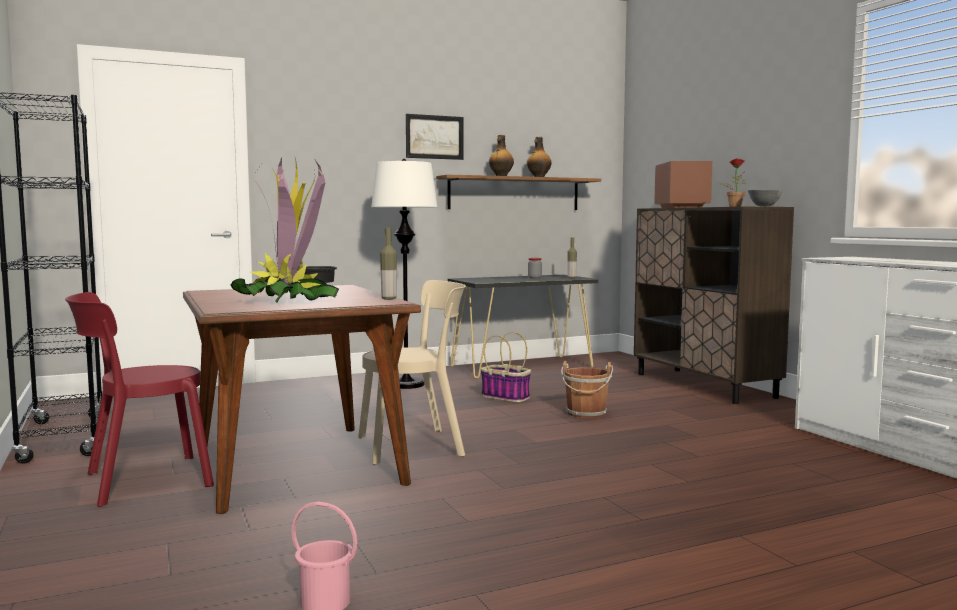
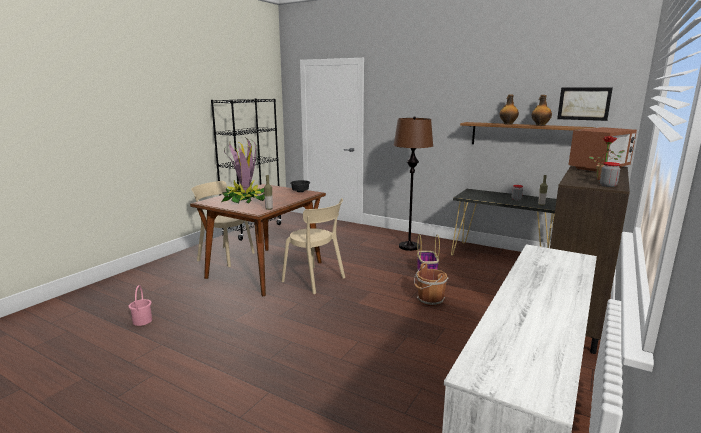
camera: 55 degrees right, 10 degrees up
red chair [65,292,214,507] -> beige chair [191,181,255,267]
white floor lamp [371,159,438,389] -> brown floor lamp [394,116,433,251]
picture [406,114,464,160] -> picture moved to [557,87,613,121]
grey bowl [748,190,783,207] -> jar [600,162,621,187]

